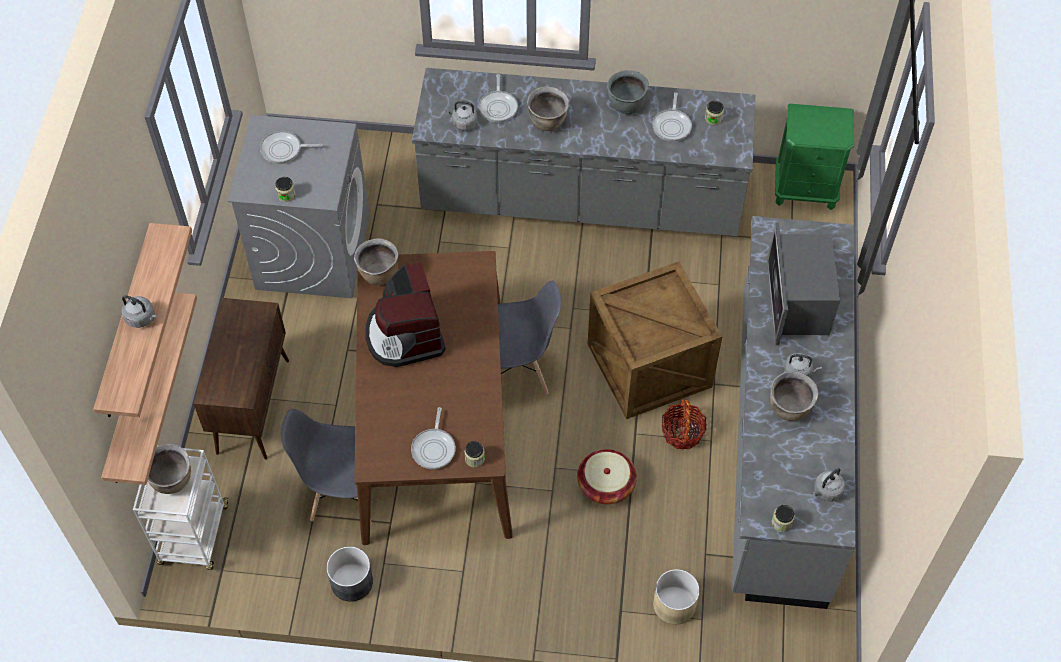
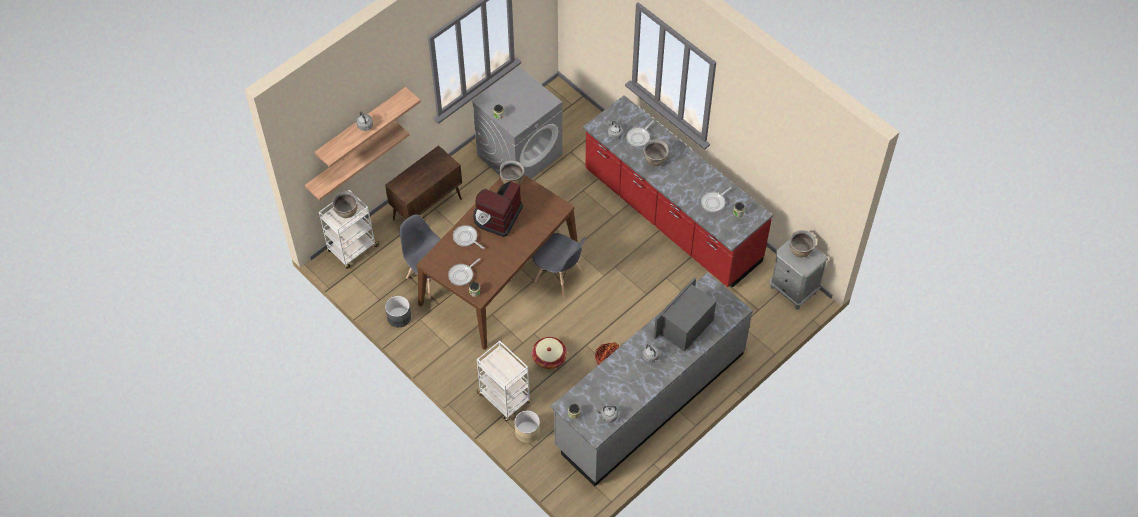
camera: 40 degrees right, 0 degrees up
frying pan [260,131,323,164] -> frying pan moved to [453,225,485,249]
grey counter [412,68,755,236] -> red counter [583,95,773,288]
crate [588,261,722,419] -> none
grey cooking pot [607,70,649,114] -> none
brown cooking pot [770,371,818,421] -> brown cooking pot moved to [789,230,816,258]
green nightstand [775,104,854,210] -> grey nightstand [770,239,828,309]
none -> white cart [476,341,531,421]

